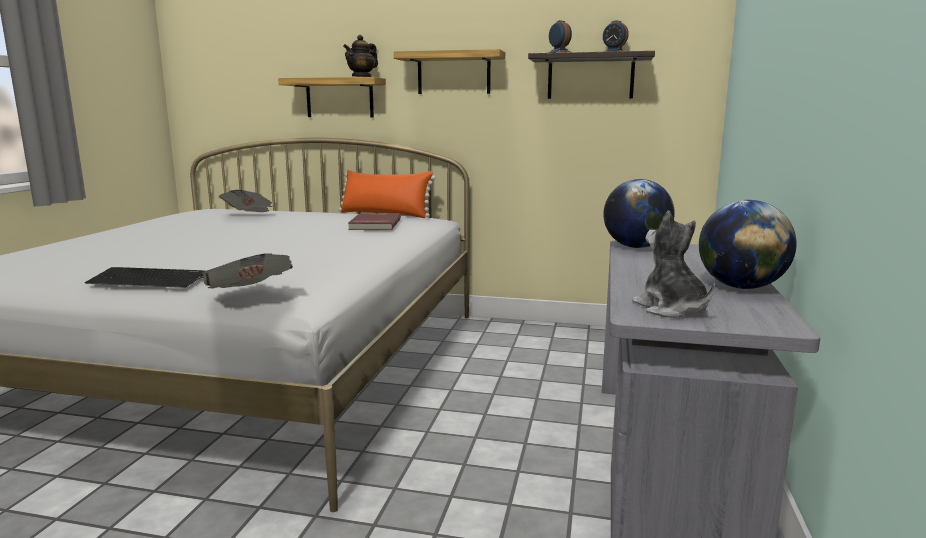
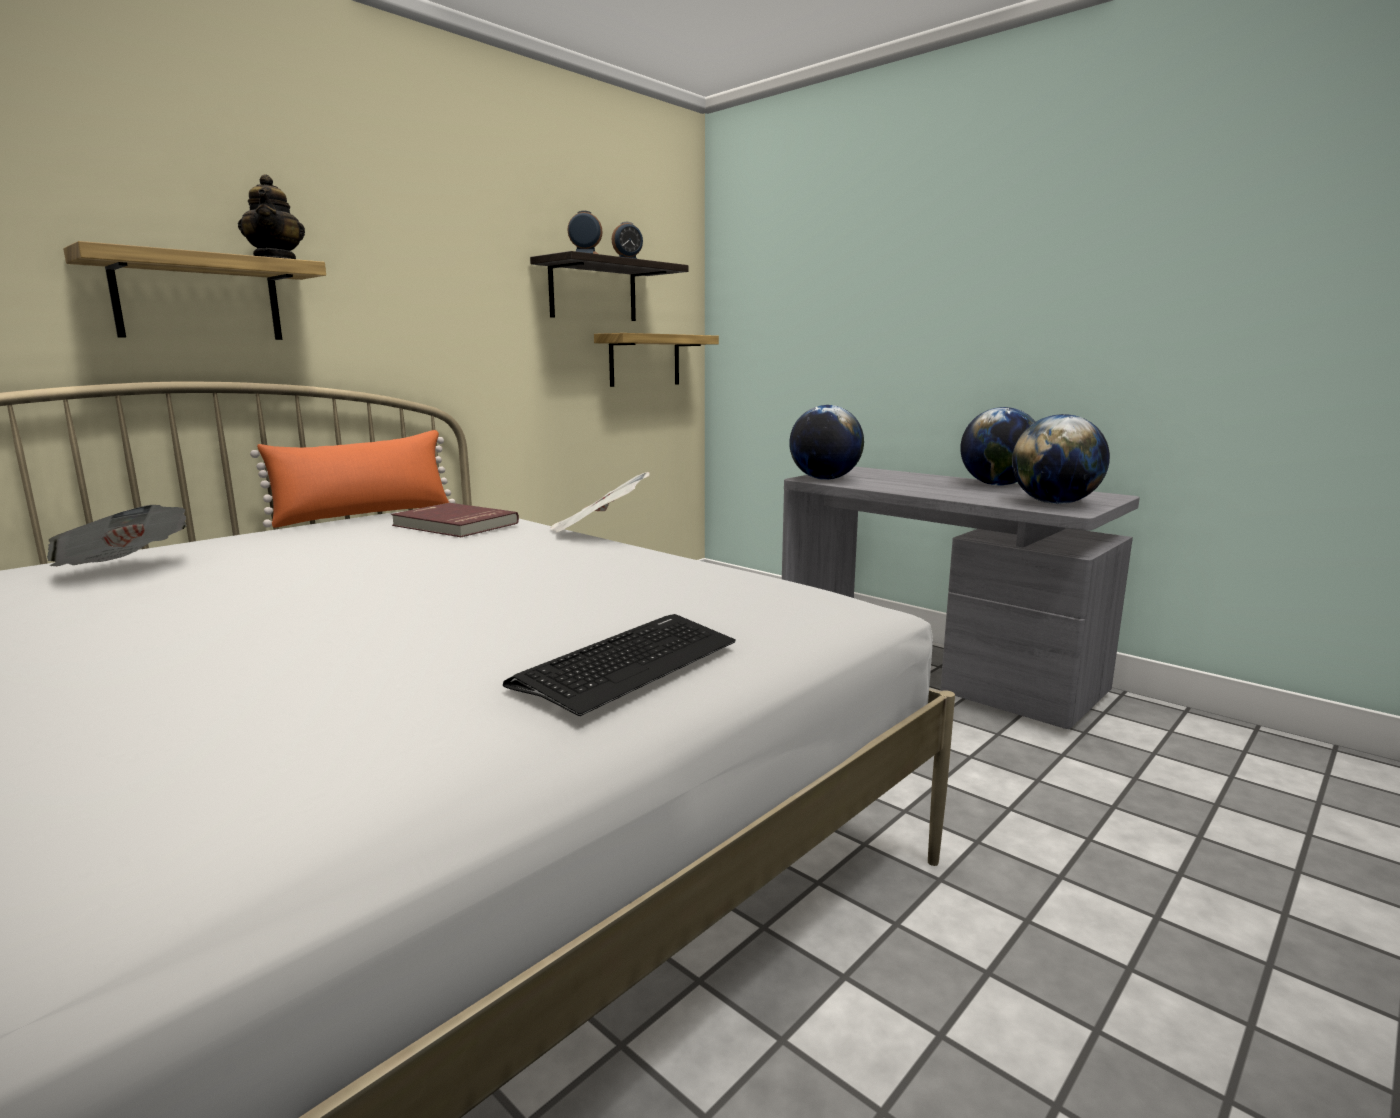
camera: 60 degrees left, 0 degrees up
newspaper [202,253,293,288] -> newspaper moved to [550,472,650,532]
shelf [394,49,505,94] -> shelf moved to [594,333,719,387]
plush toy [632,211,715,318] -> globe [1012,414,1110,504]

